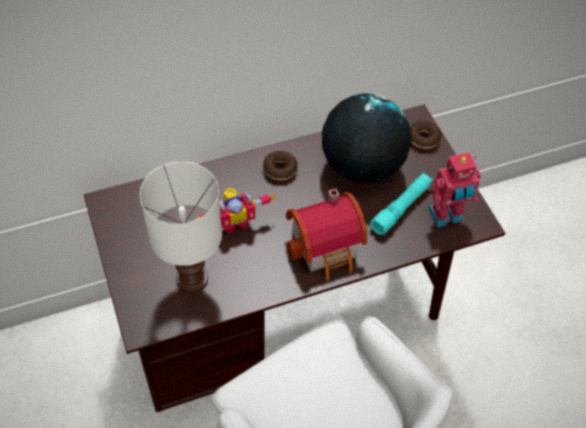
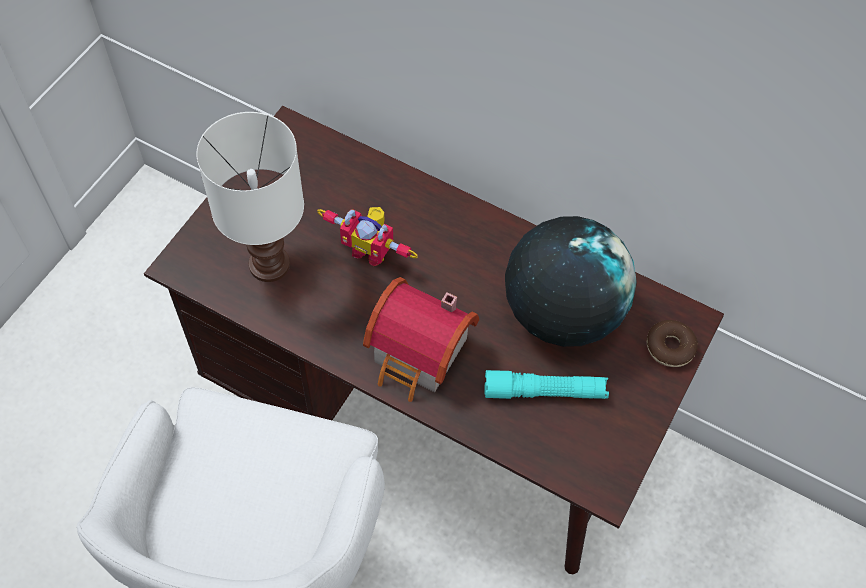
camera: 50 degrees right, 5 degrees up
donut [263,151,297,180] -> none
toy robot [428,152,481,227] -> none

